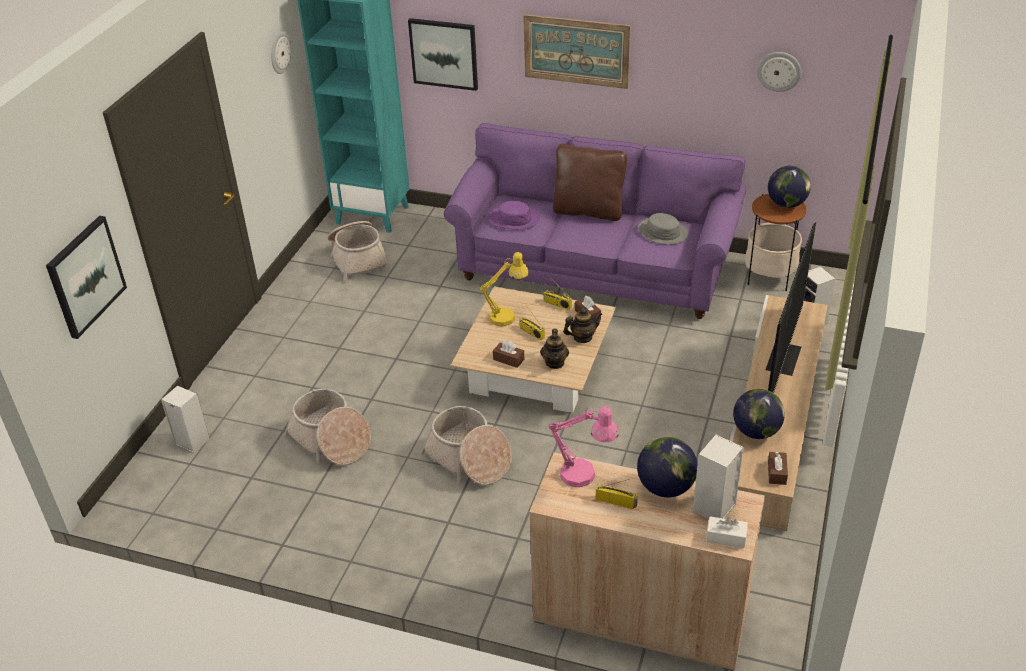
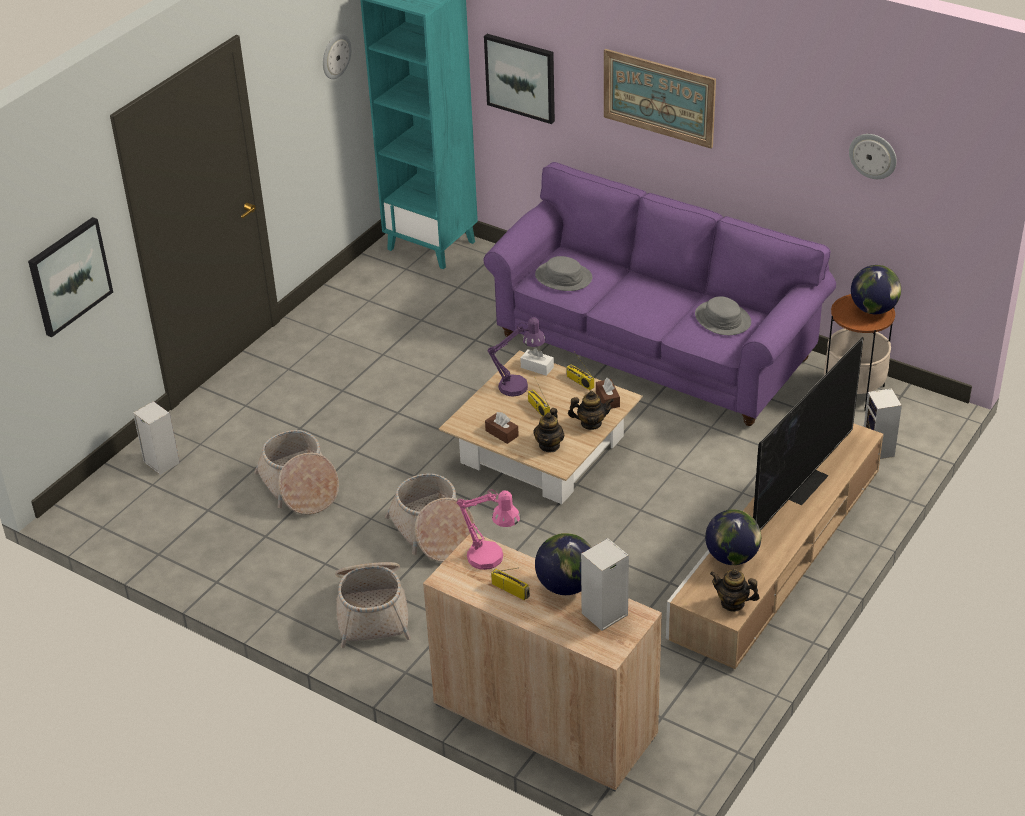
camera: 15 degrees right, 0 degrees up
basket [328,221,391,282] -> basket moved to [335,562,411,648]
yellow table lamp [480,252,529,326] -> purple table lamp [487,317,545,396]
purple hat [489,201,540,230] -> grey hat [535,256,592,291]
brown pillow [553,144,627,221] -> none
white tissue box [706,516,748,548] -> white tissue box moved to [520,348,554,376]
brown tissue box [768,452,788,485] -> teapot [710,569,760,612]

